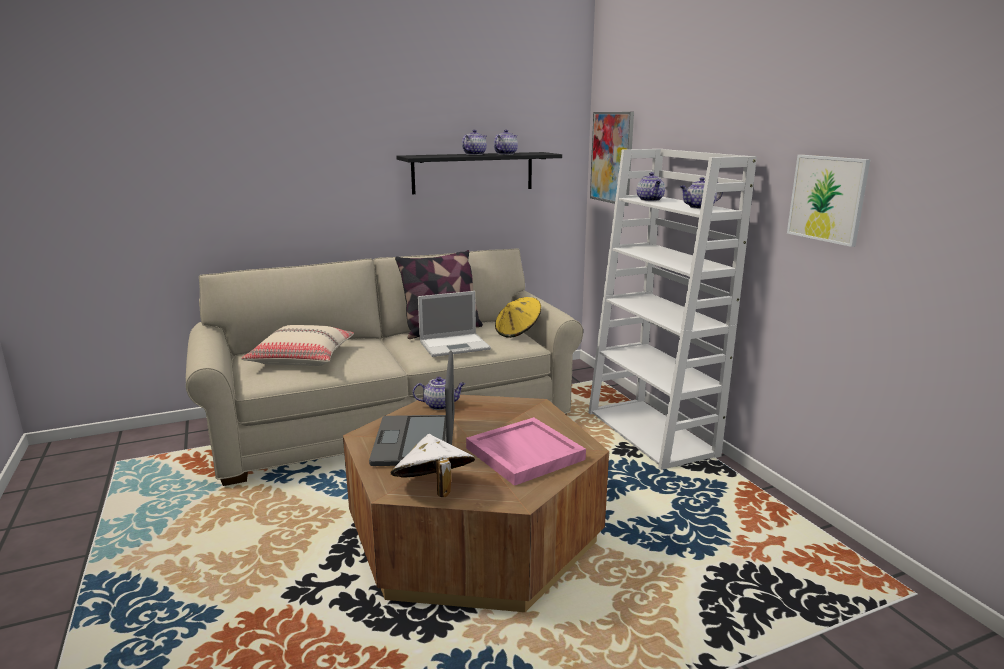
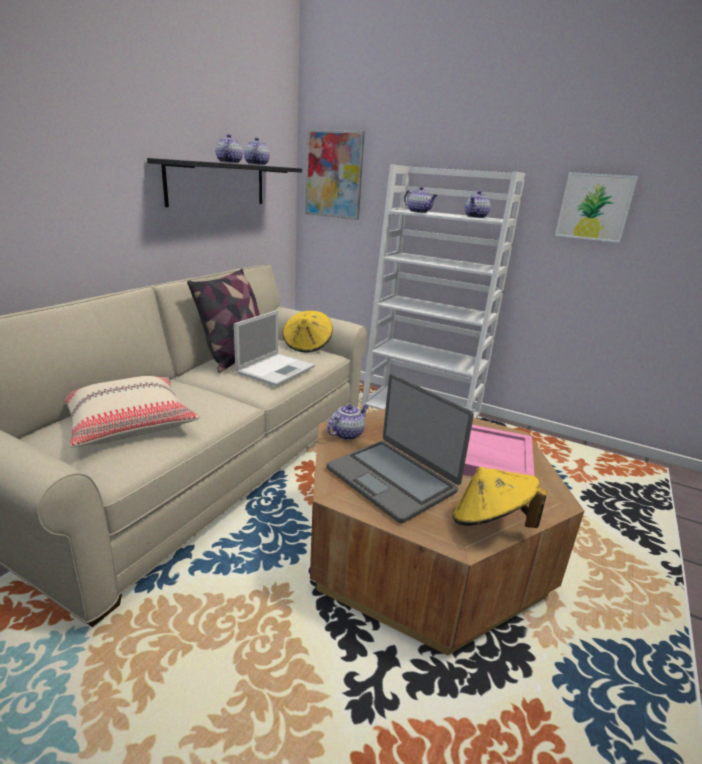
camera: 40 degrees left, 5 degrees up
white hat [391,434,475,497] -> yellow hat [453,467,547,528]

